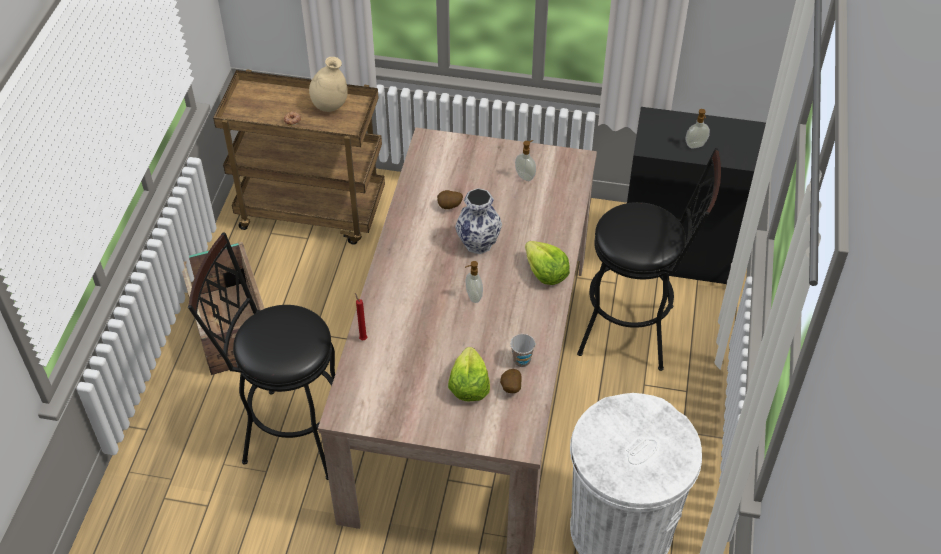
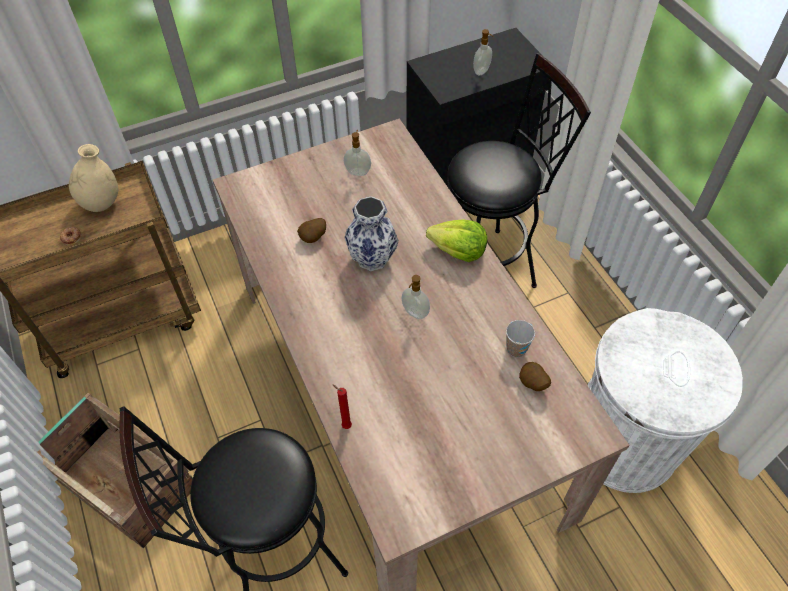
camera: 35 degrees left, 5 degrees up
lettuce [448,347,490,401] -> none

